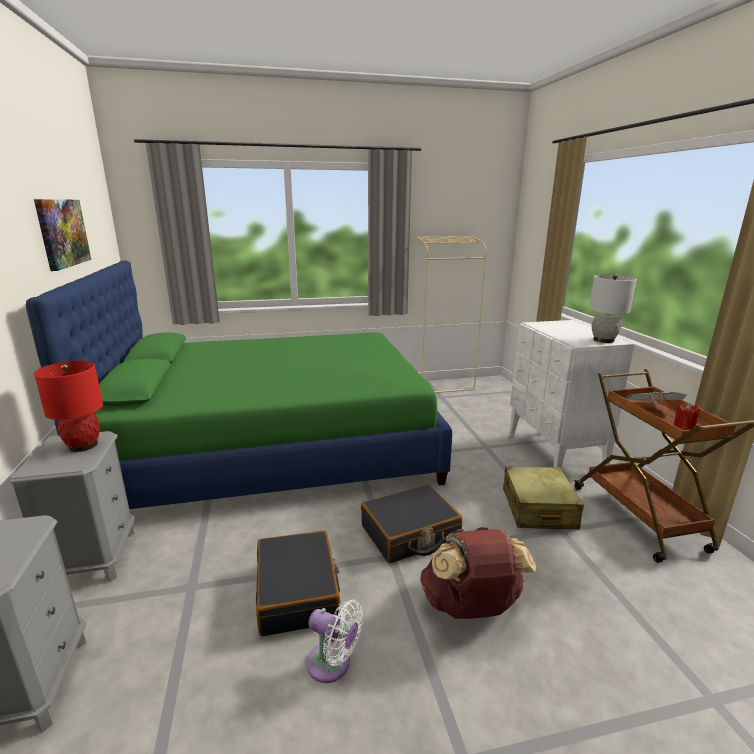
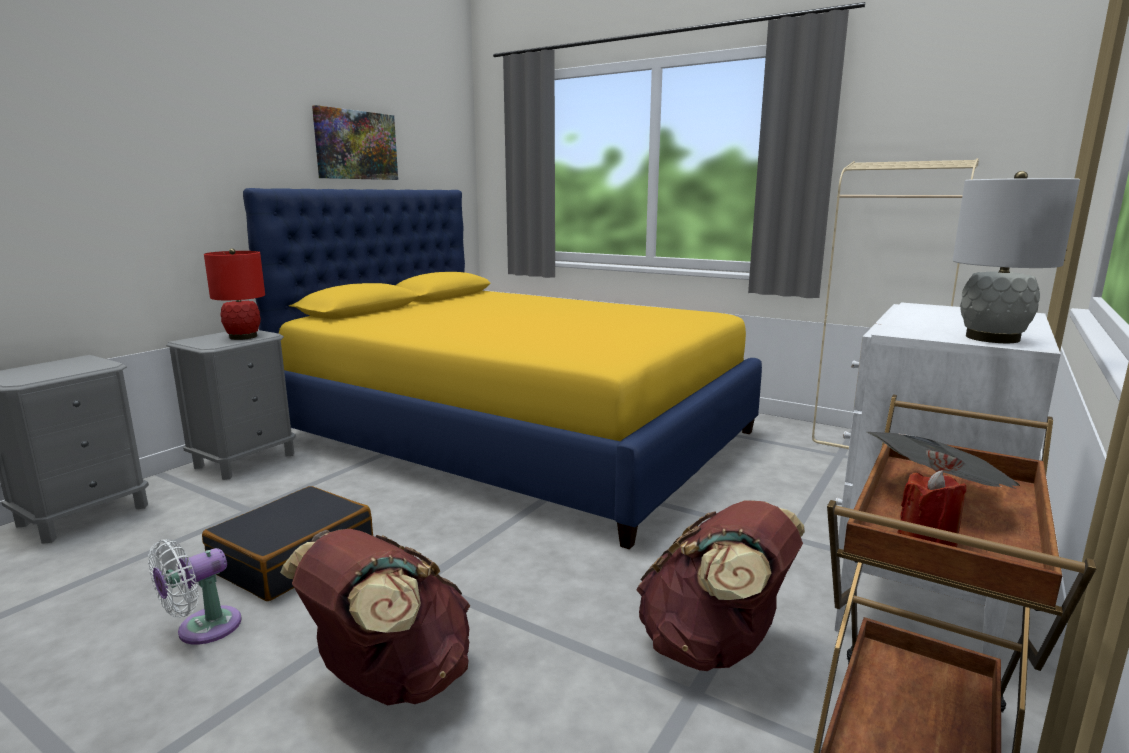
camera: 45 degrees right, 5 degrees down
green bed [26,260,452,509] -> yellow bed [243,188,762,549]
white fan [306,600,363,683] -> white fan turned 60 degrees clockwise [148,539,242,645]
black suitcase [361,484,462,563] -> none
beige suitcase [503,467,584,529] -> brown backpack [636,500,805,671]

